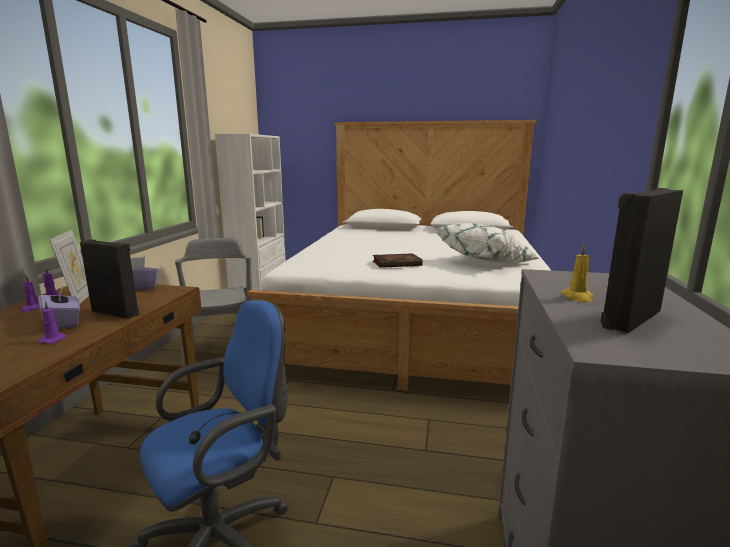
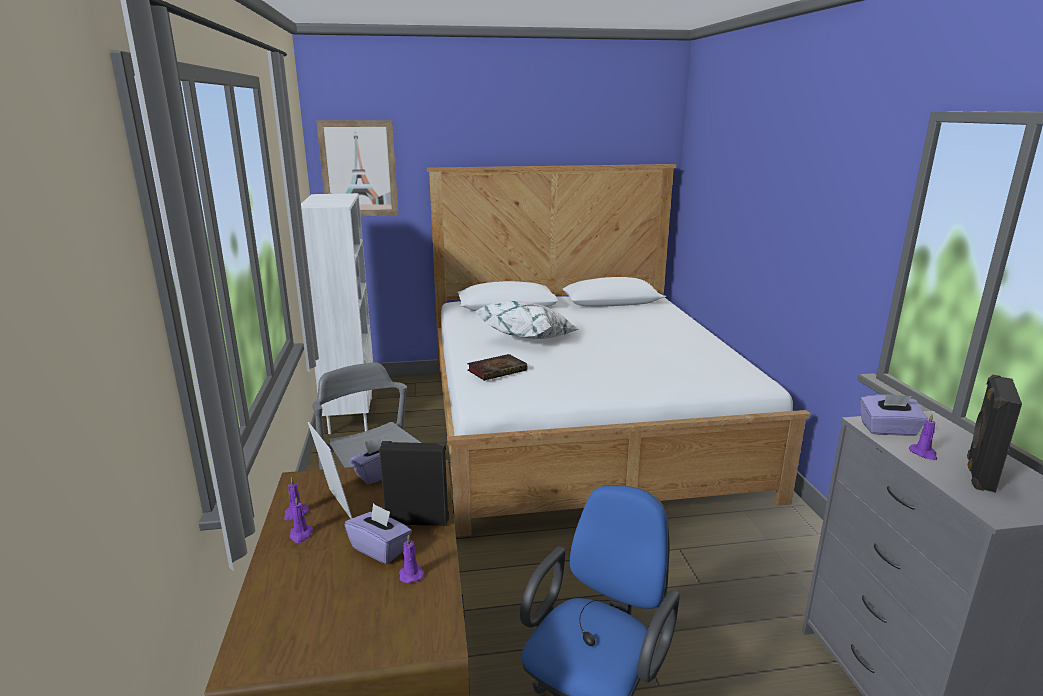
camera: 20 degrees left, 5 degrees up
book [373,253,423,268] -> book moved to [467,354,527,381]
white pillow [436,223,540,263] -> white pillow moved to [475,301,578,339]
yellow candle [561,244,593,303] -> purple candle [909,413,937,460]
none -> picture [316,120,398,216]
none -> purple tissue box [860,394,928,436]

